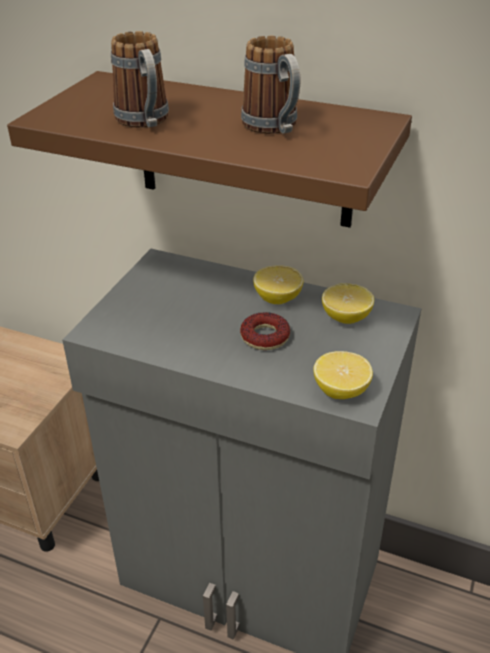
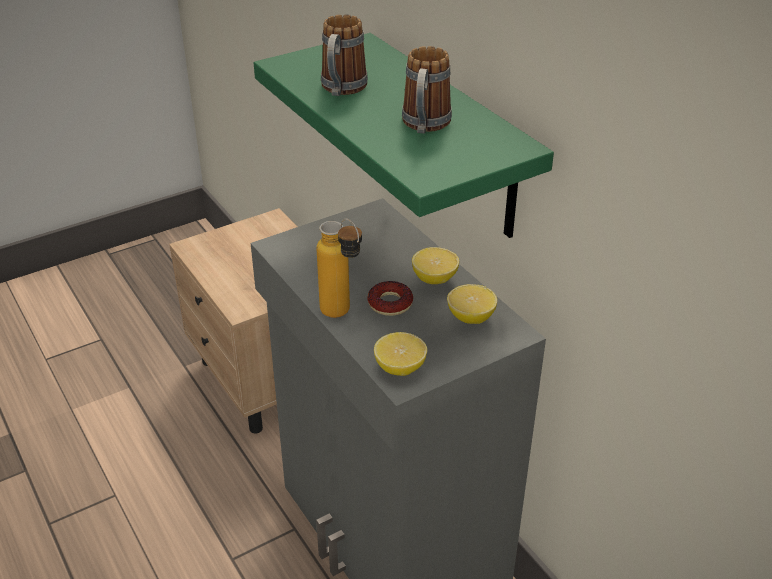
camera: 35 degrees right, 0 degrees up
brown shelf [7,71,412,228] -> green shelf [254,33,554,238]
none -> bottle [316,218,362,318]

